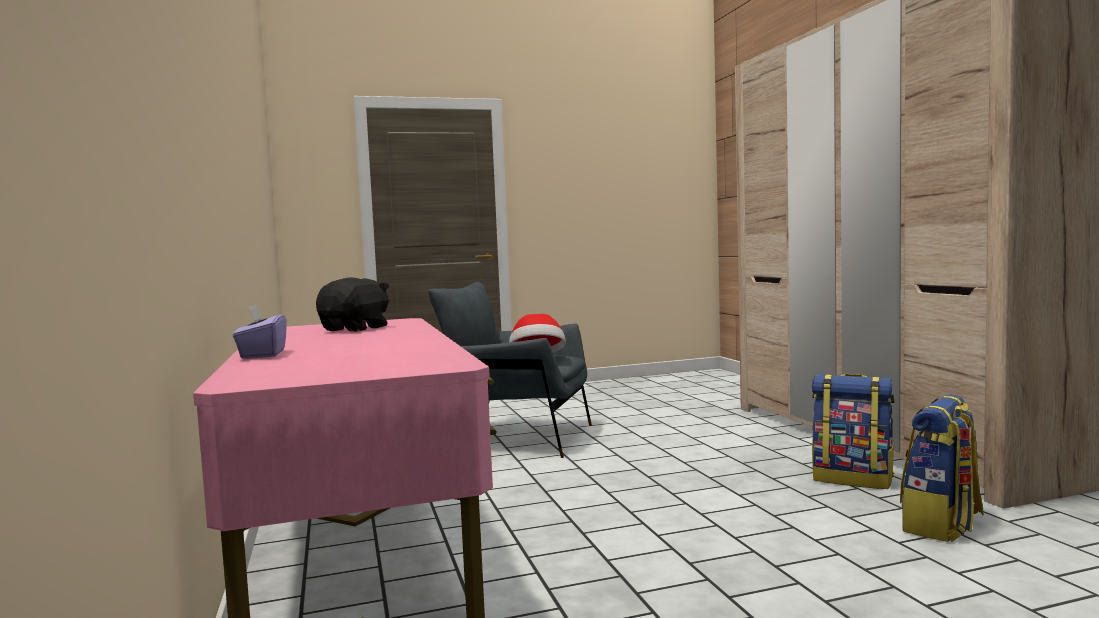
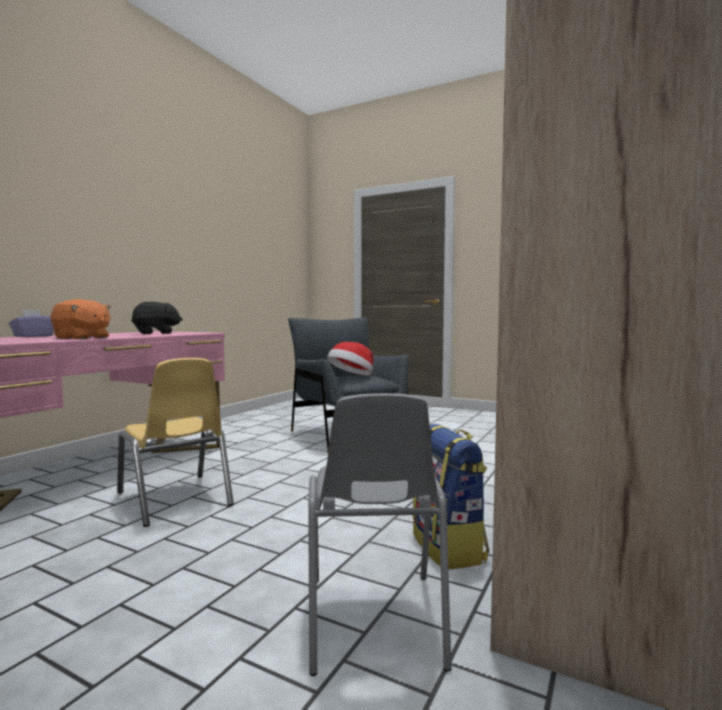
camera: 45 degrees right, 0 degrees up
backpack [900,394,984,542] -> grey chair [308,393,452,676]
none -> orange plush toy [51,299,111,339]
none -> yellow chair [117,358,234,527]

